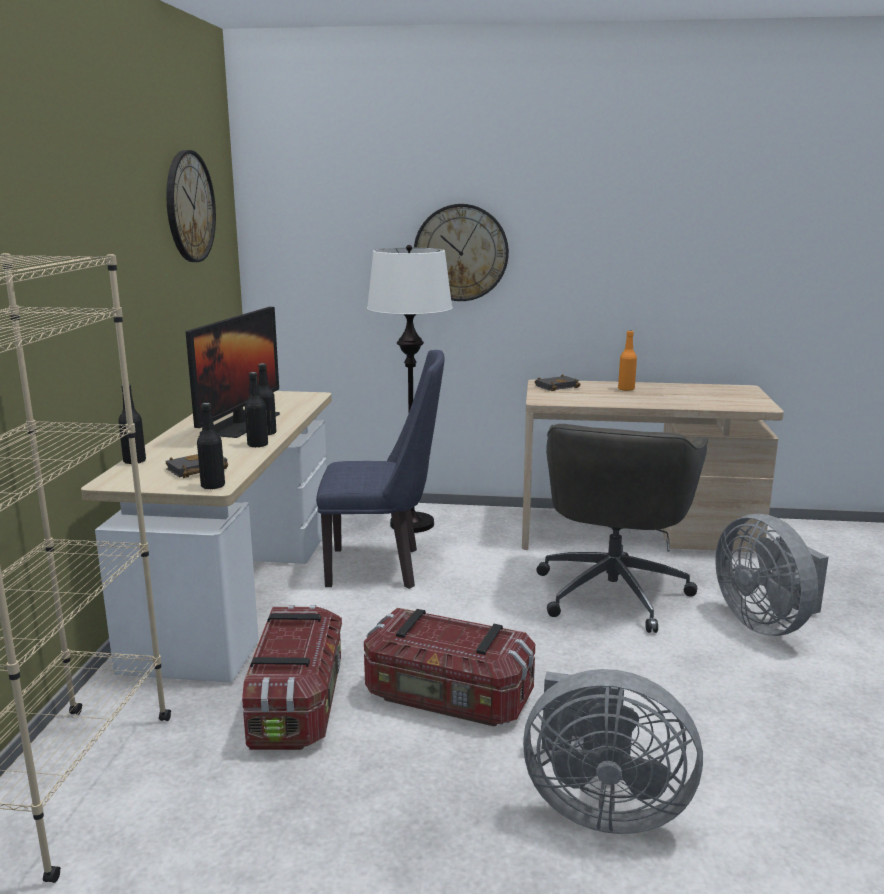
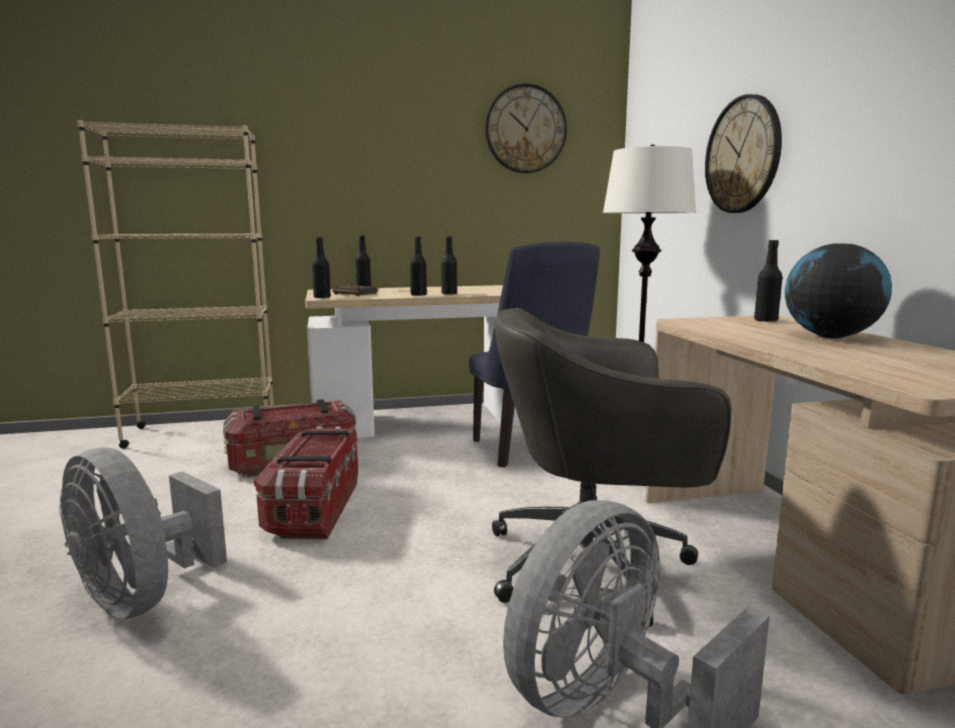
camera: 70 degrees right, 5 degrees down
monitor [186,307,280,438] -> none
grey fan [523,669,703,834] -> grey fan turned 45 degrees counterclockwise [59,447,227,620]
black book [534,374,581,391] -> black bottle [754,240,783,322]
orange bottle [618,331,637,391] -> globe [785,244,892,339]

